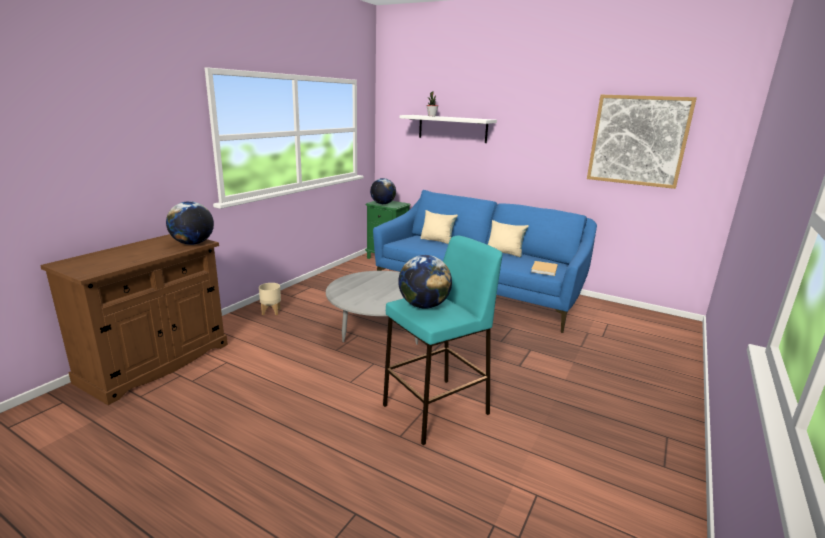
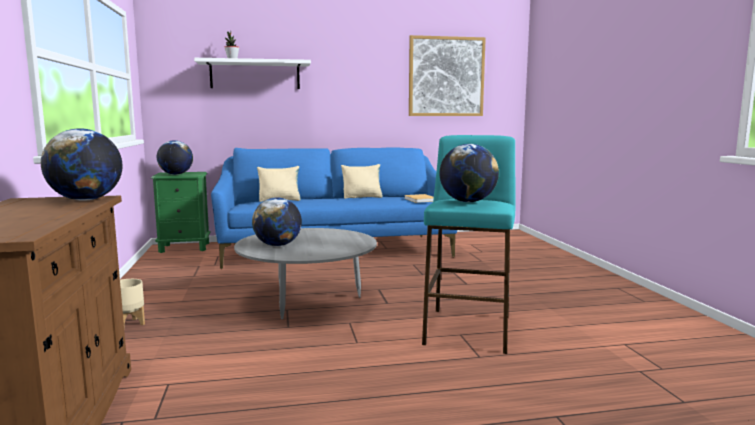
camera: 40 degrees left, 10 degrees down
none -> globe [252,197,302,246]

